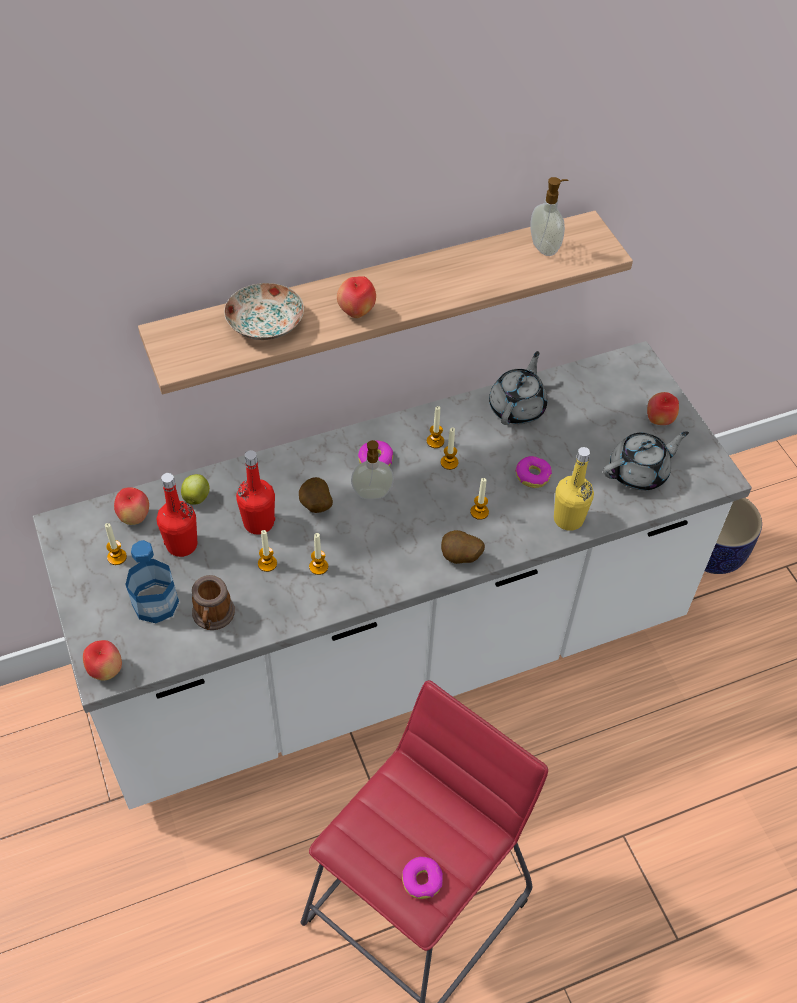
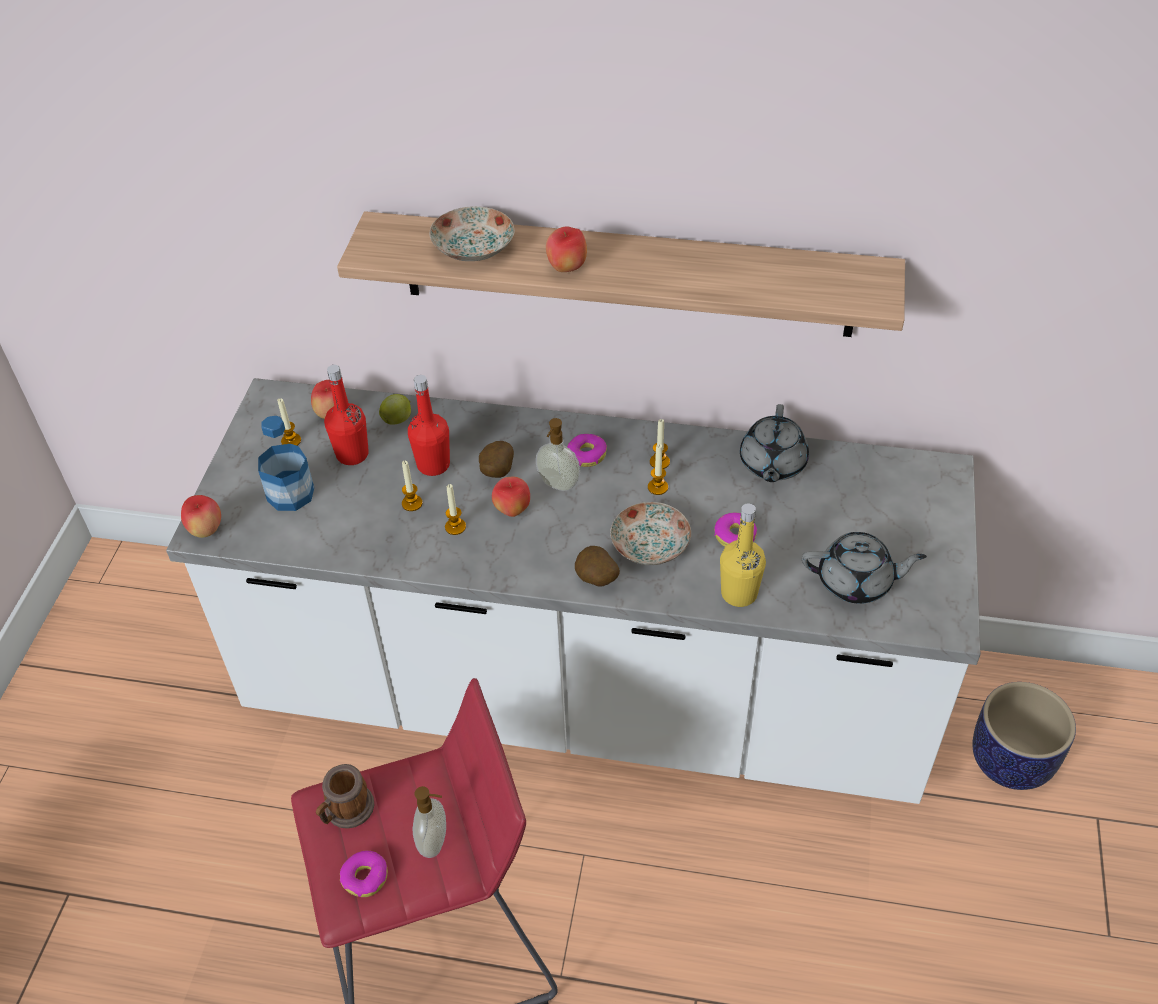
camera: 35 degrees right, 5 degrees down
mug [192,575,235,630] -> mug moved to [316,764,374,828]
candle [470,478,489,520] -> plate [610,502,691,565]
grey teapot [489,351,548,425] -> grey teapot turned 135 degrees clockwise [740,404,809,482]
soap dispenser [530,177,568,256] -> soap dispenser moved to [413,786,446,858]
apple [647,392,679,425] -> apple moved to [492,476,530,517]

